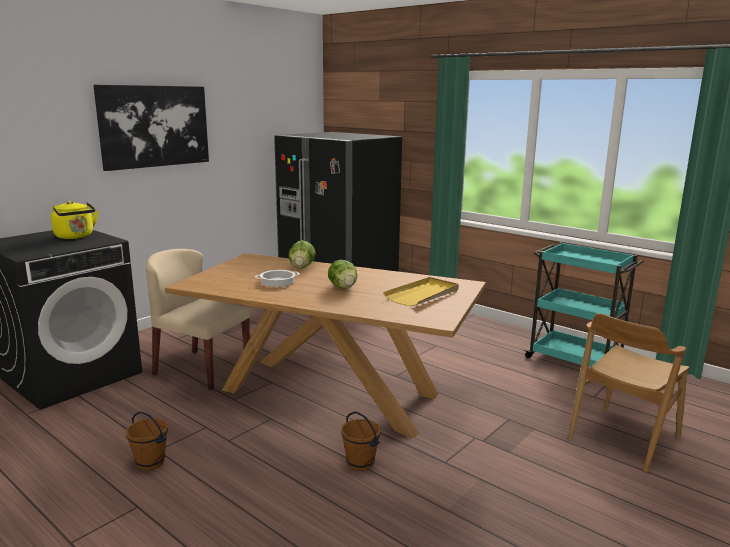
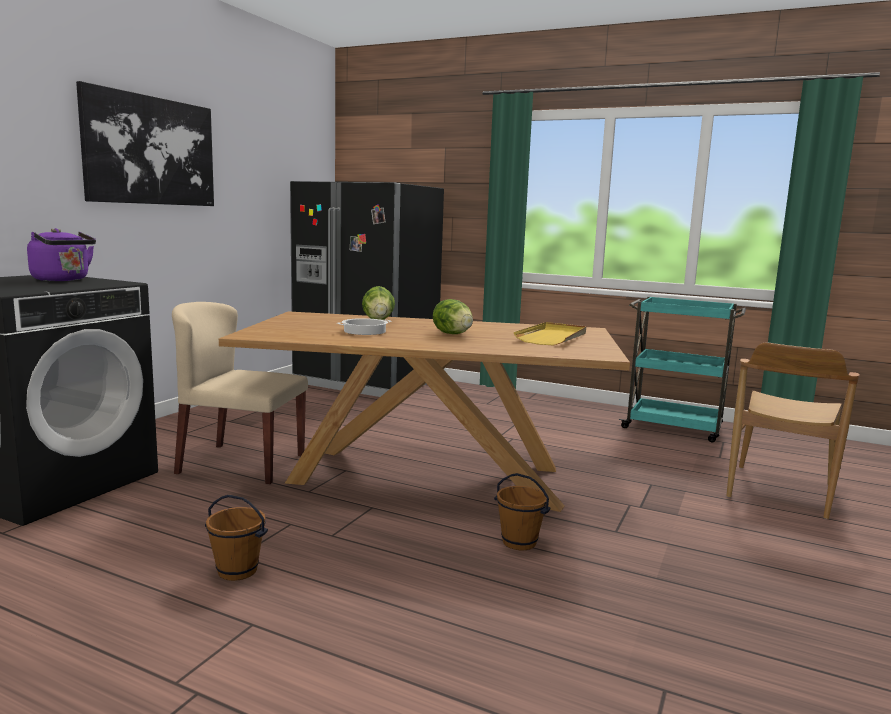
camera: 15 degrees left, 5 degrees down
yellow kettle [51,201,98,239] -> purple kettle [27,228,96,281]

